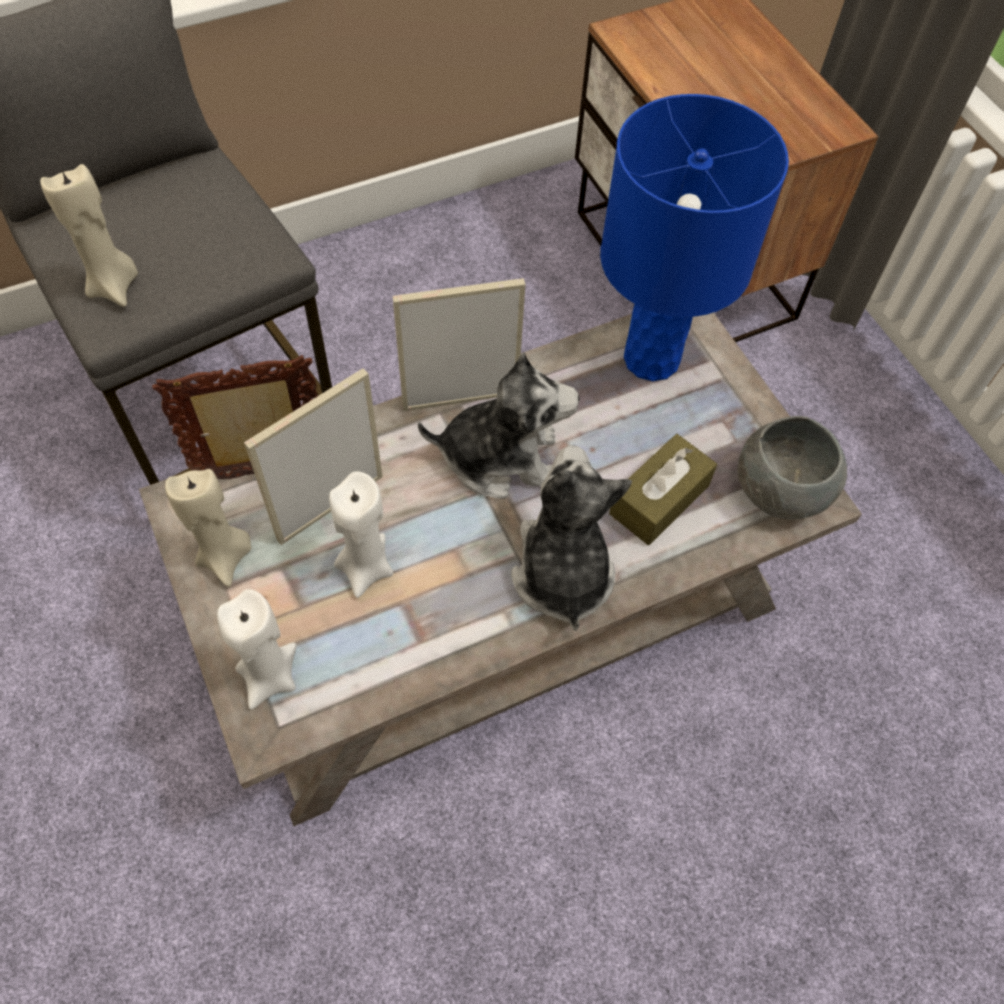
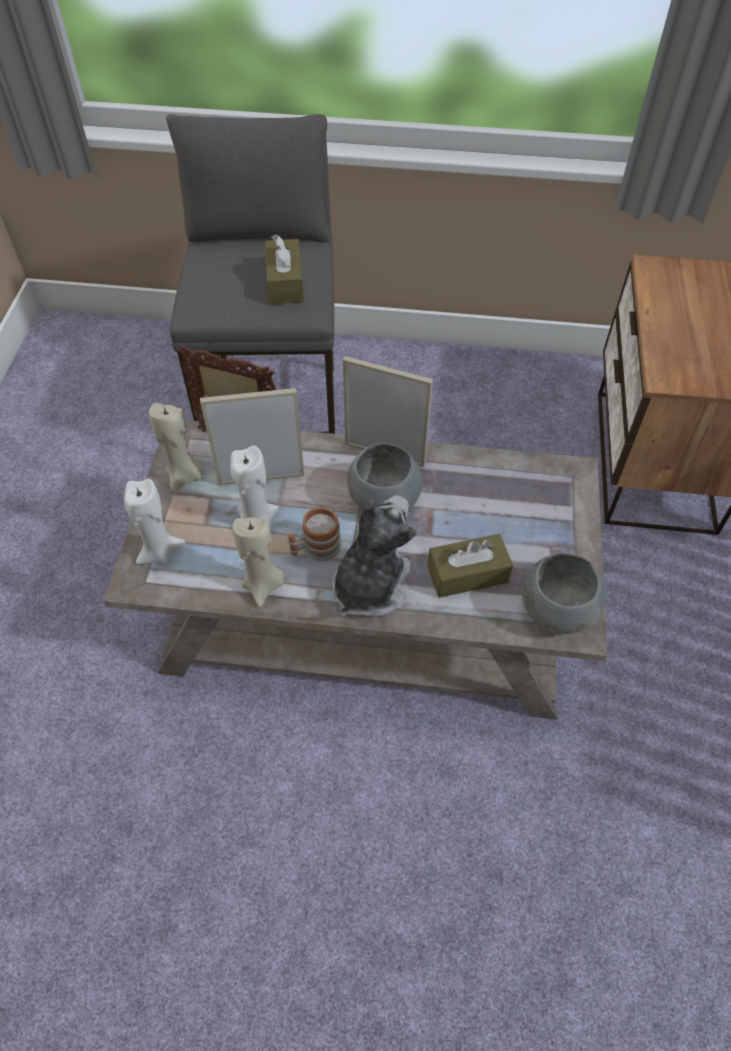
camera: 35 degrees right, 5 degrees down
beige candle [40,164,138,307] -> beige candle moved to [233,517,284,607]
plush toy [418,353,579,499] -> grey bowl [347,442,423,510]
blue table lamp [600,94,789,381] -> none
none -> brown tissue box [265,234,304,304]
none -> mug [288,507,342,561]

